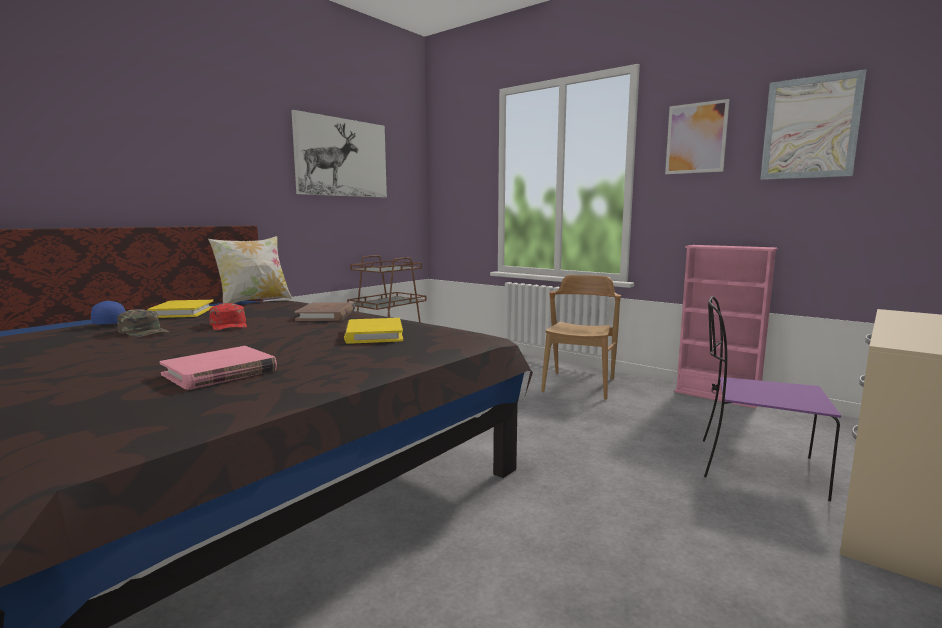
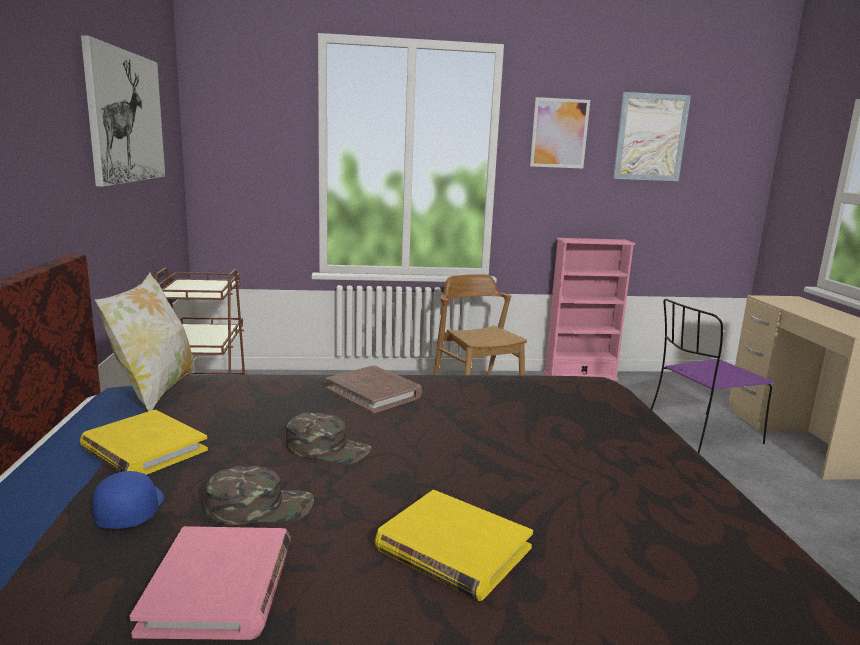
camera: 45 degrees left, 5 degrees up
pink book [160,346,277,390] -> pink book moved to [130,526,291,640]
red cap [209,303,247,330] -> green cap [286,413,372,465]
yellow book [344,318,403,344] -> yellow book moved to [375,490,533,601]

